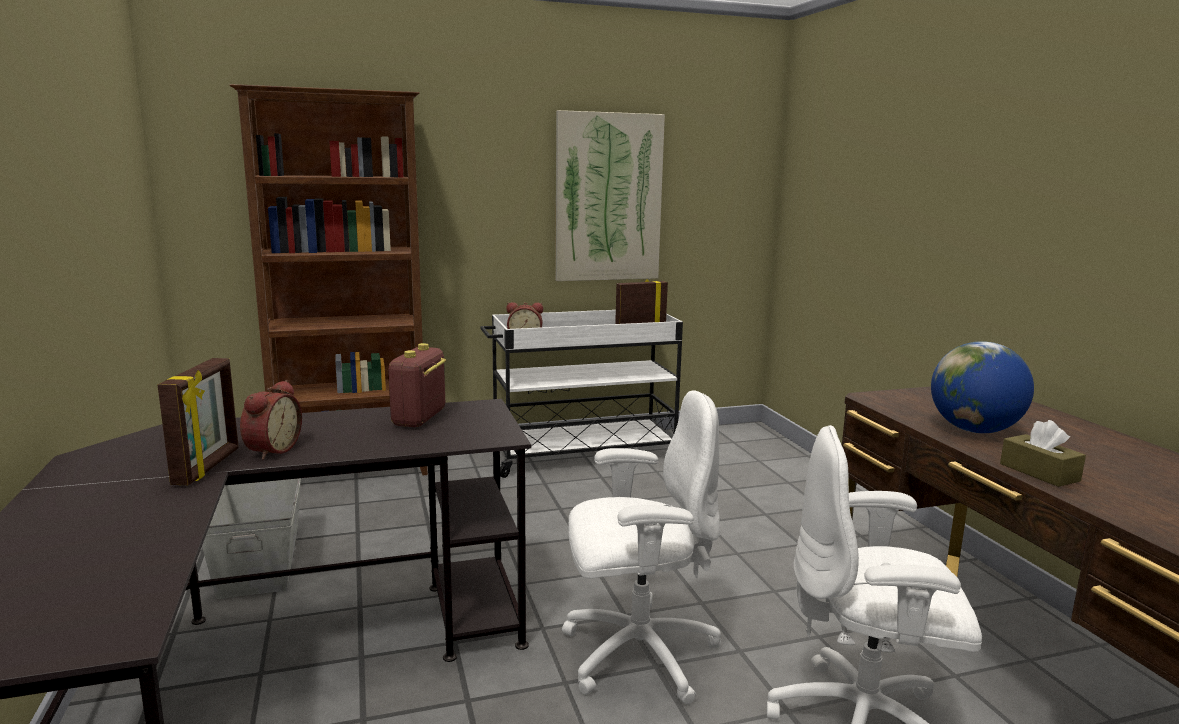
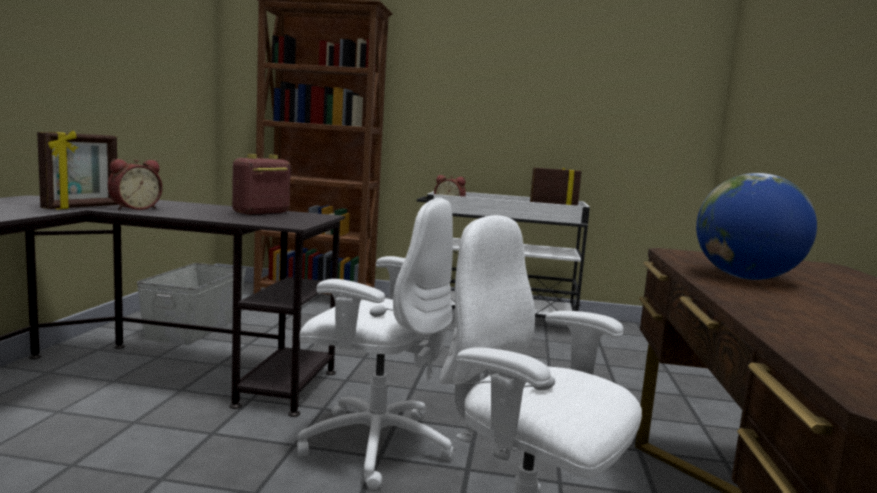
camera: 25 degrees right, 5 degrees down
picture [555,110,665,281] -> none
brown tissue box [1000,420,1086,487] -> none

